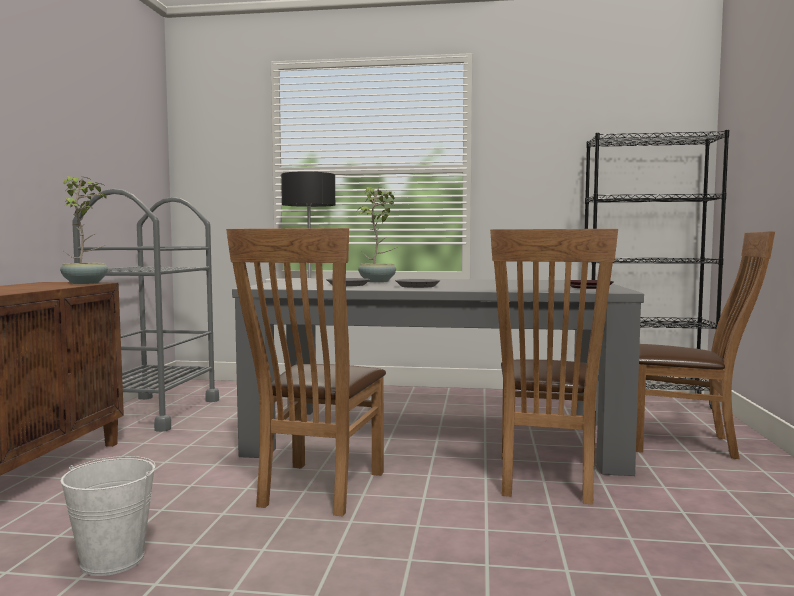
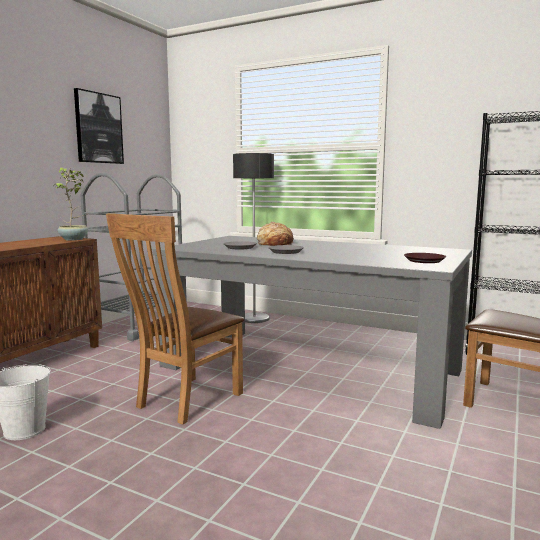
camera: 20 degrees right, 5 degrees up
potted plant [357,187,396,282] -> bread [257,222,294,246]
brown chair [490,229,618,505] -> none
none -> picture [74,88,124,164]

